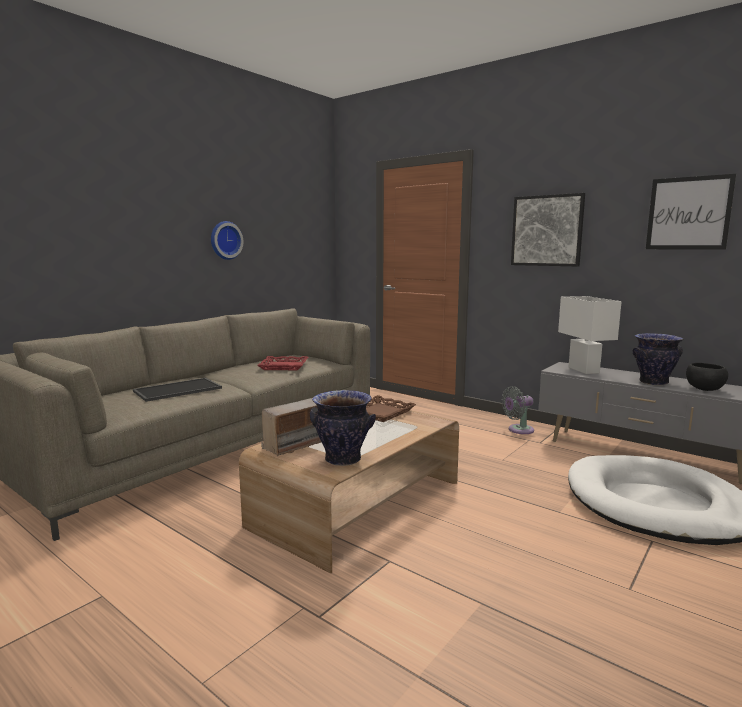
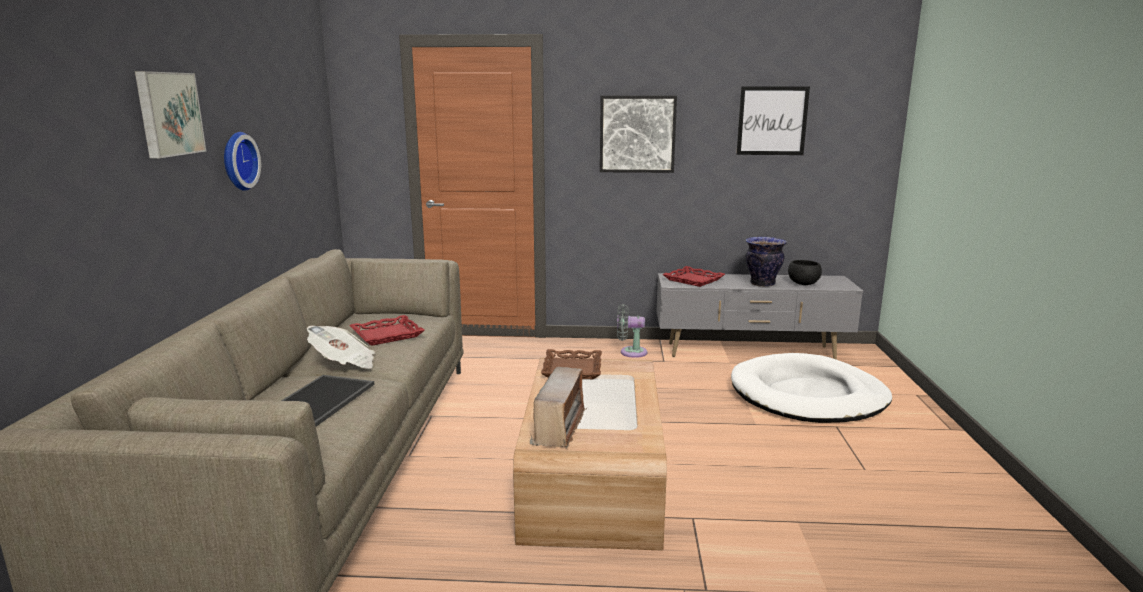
camera: 35 degrees left, 5 degrees up
vase [310,390,376,466] -> none
grey fan [502,386,534,434] -> grey fan turned 60 degrees clockwise [617,304,647,358]
white table lamp [558,296,622,374] -> red tray [662,266,725,287]
none -> picture [135,71,206,158]
none -> newspaper [307,326,375,369]

